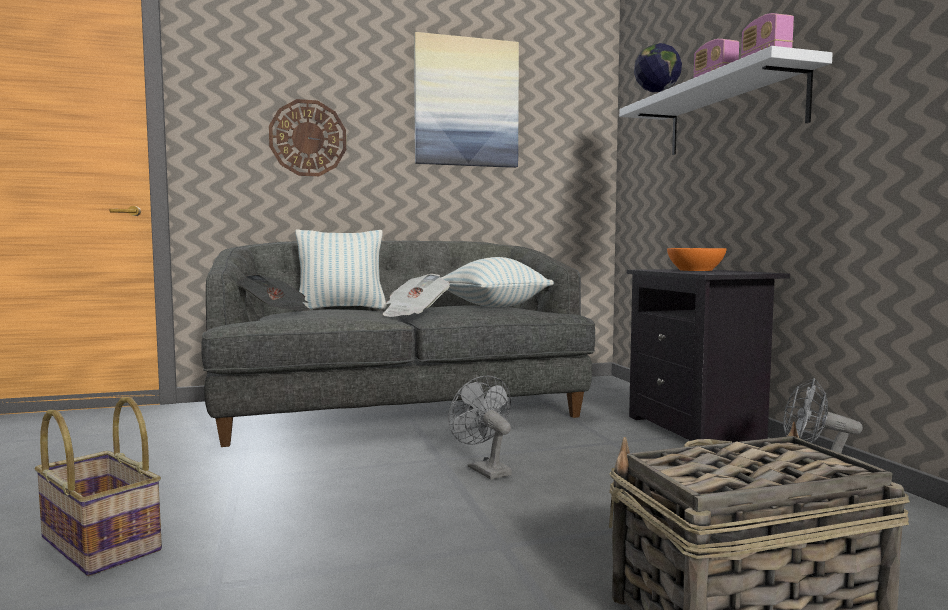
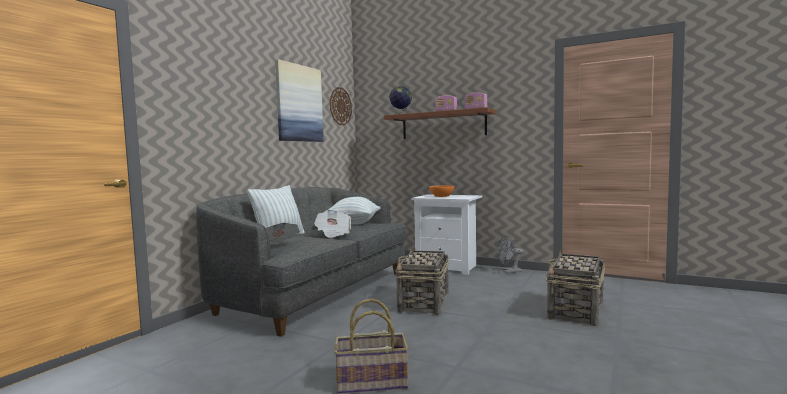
camera: 45 degrees left, 0 degrees up
wall clock [269,99,346,176] -> wall clock moved to [330,87,352,125]
grey fan [448,376,512,480] -> basket [395,246,449,315]
white shelf [619,46,833,155] -> brown shelf [384,107,496,139]
black nightstand [627,269,790,442] -> white nightstand [411,194,482,275]

